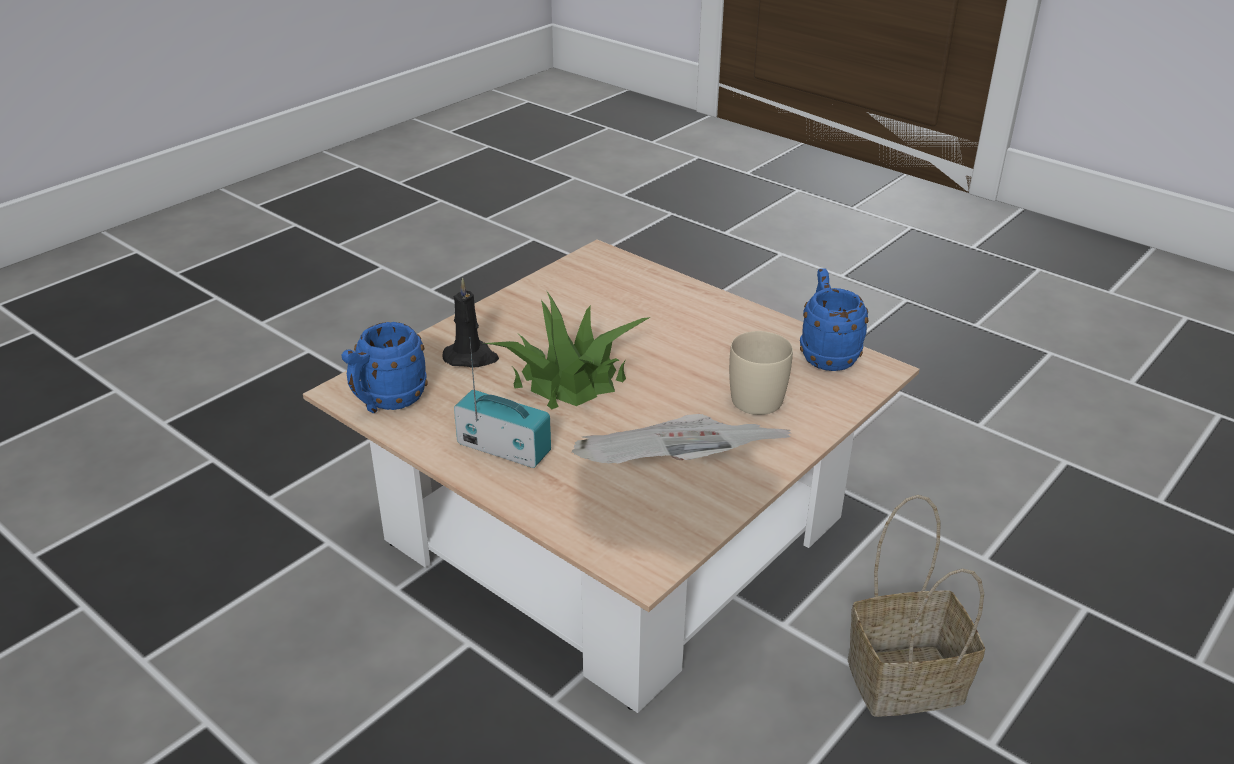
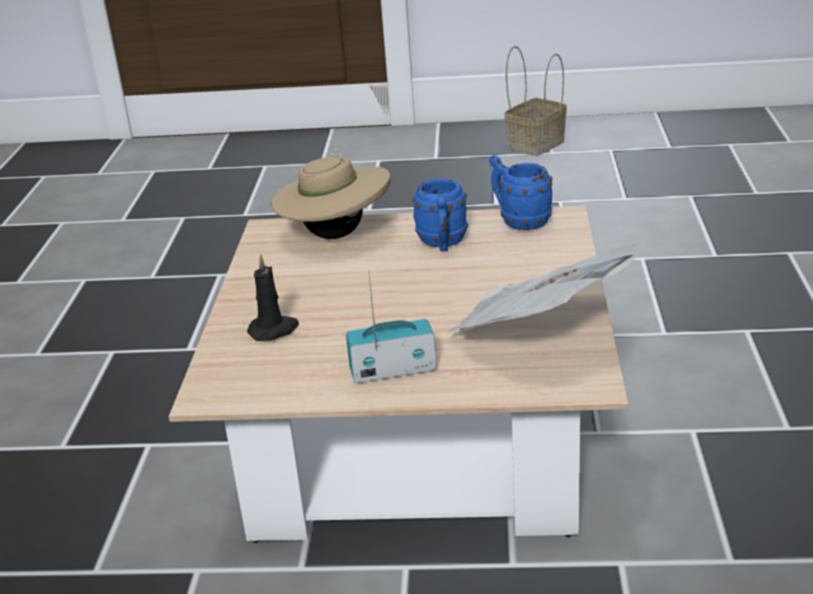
camera: 35 degrees left, 5 degrees down
blue mug [342,322,428,413] -> blue mug moved to [412,179,468,252]
potted plant [483,290,650,409] -> none
beige mug [729,331,793,415] -> none
basket [848,495,985,717] -> basket moved to [505,46,567,156]
none -> beige hat [271,146,391,239]

